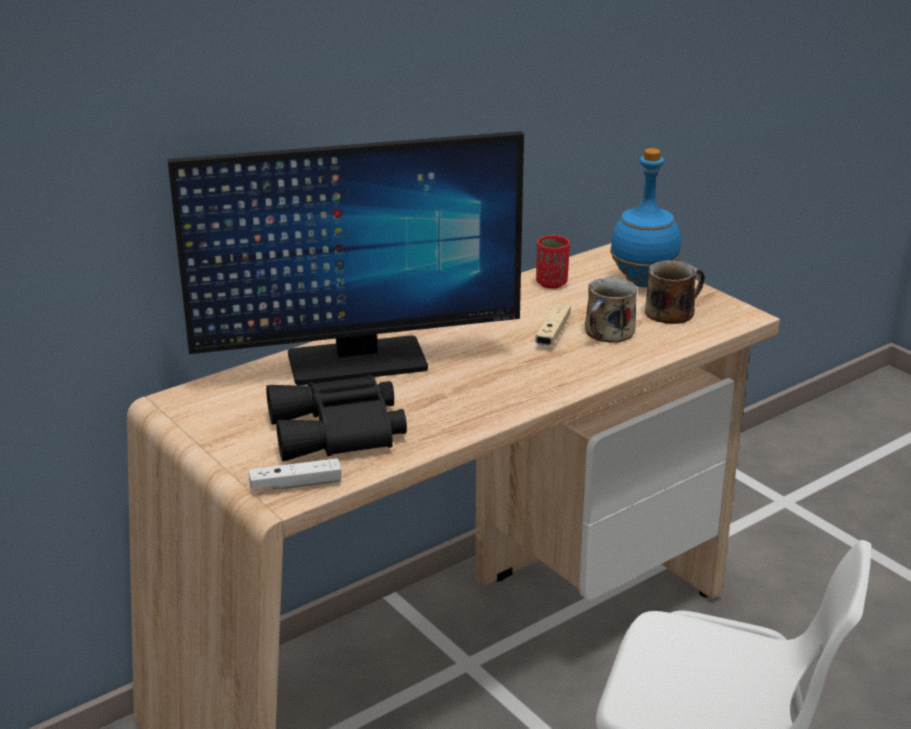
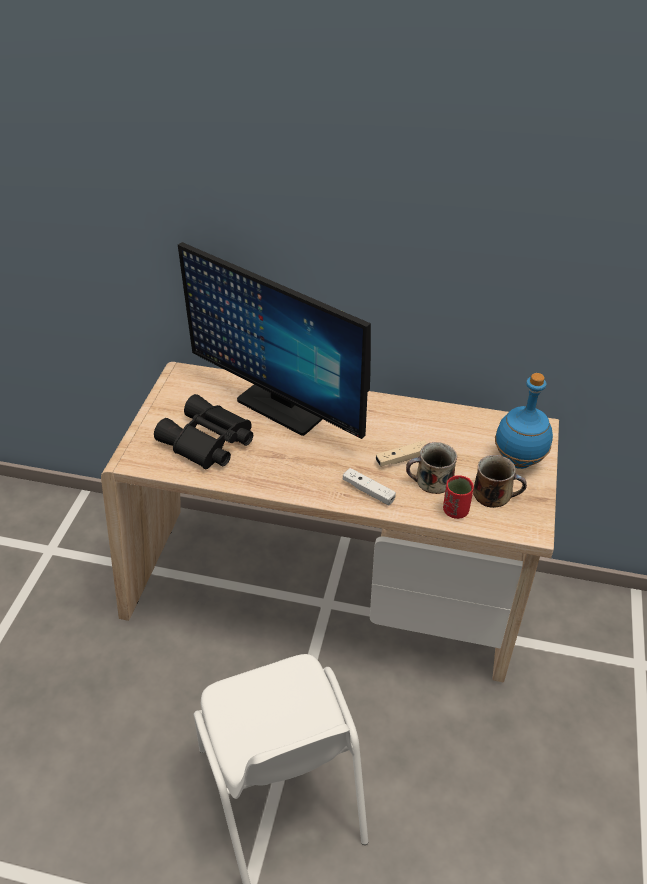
camera: 50 degrees right, 15 degrees up
white game controller [249,458,341,490] -> white game controller moved to [343,468,396,505]
red cup [536,235,570,289] -> red cup moved to [443,475,474,519]

